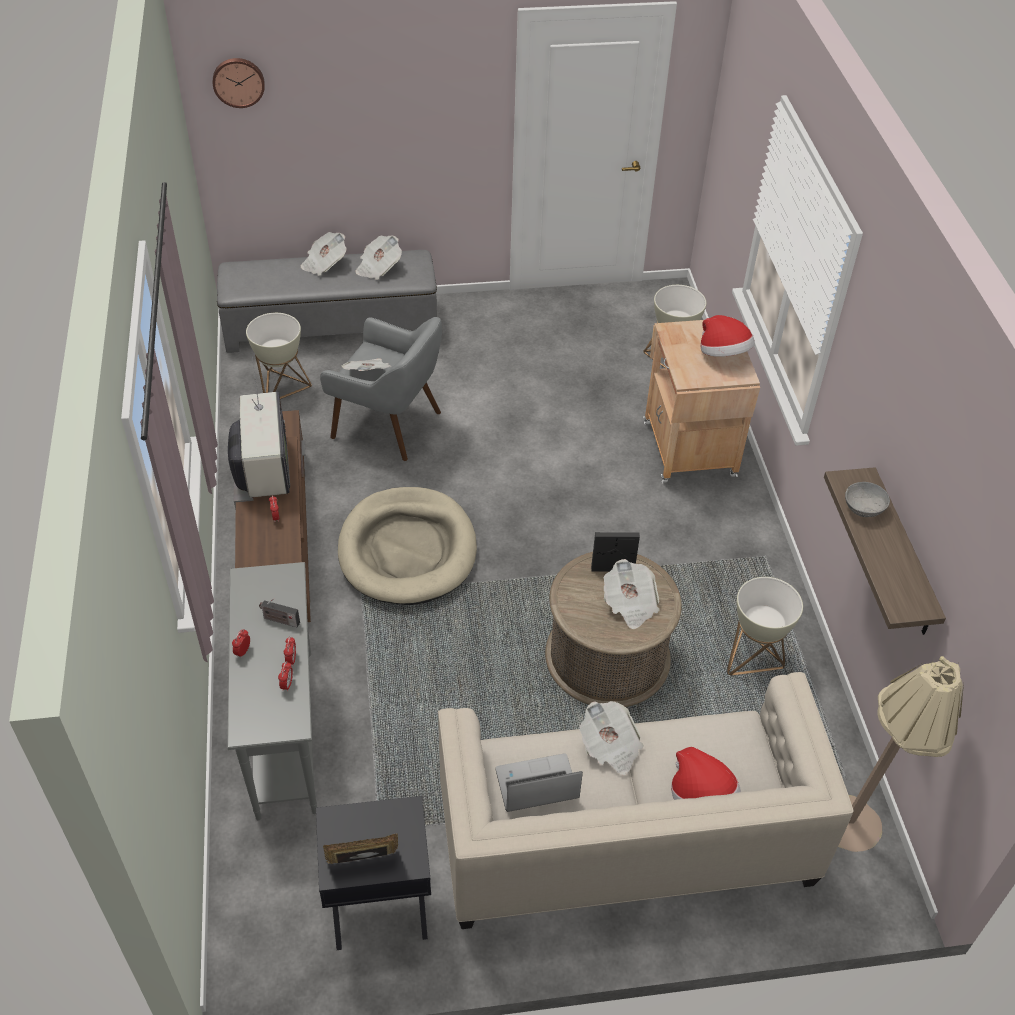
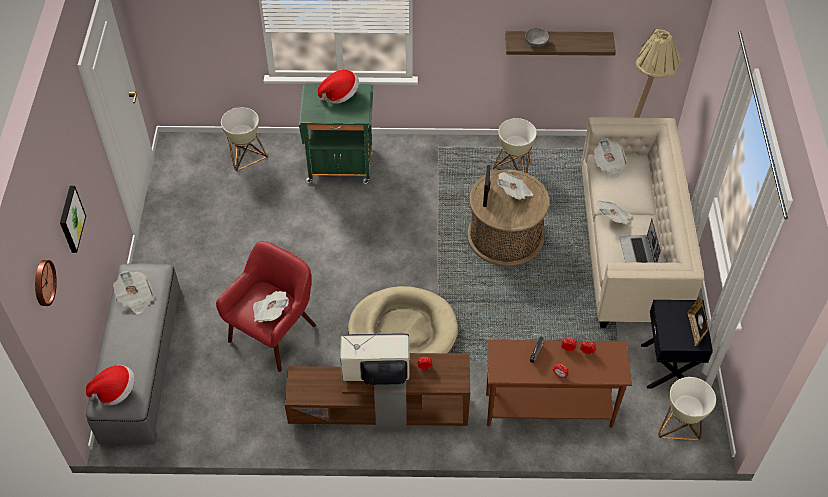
camera: 80 degrees left, 5 degrees up
grey console table [227,562,317,820] -> brown console table [486,340,632,428]
planter [246,313,312,399] -> planter moved to [658,377,716,440]
newspaper [301,232,346,276] -> newspaper moved to [594,139,628,179]
grey armchair [320,317,442,461] -> red armchair [216,241,316,372]
brown cart [643,320,760,483] -> green cart [299,83,373,184]
hat [671,747,741,800] -> hat moved to [86,365,135,406]
none -> picture [60,186,86,253]

